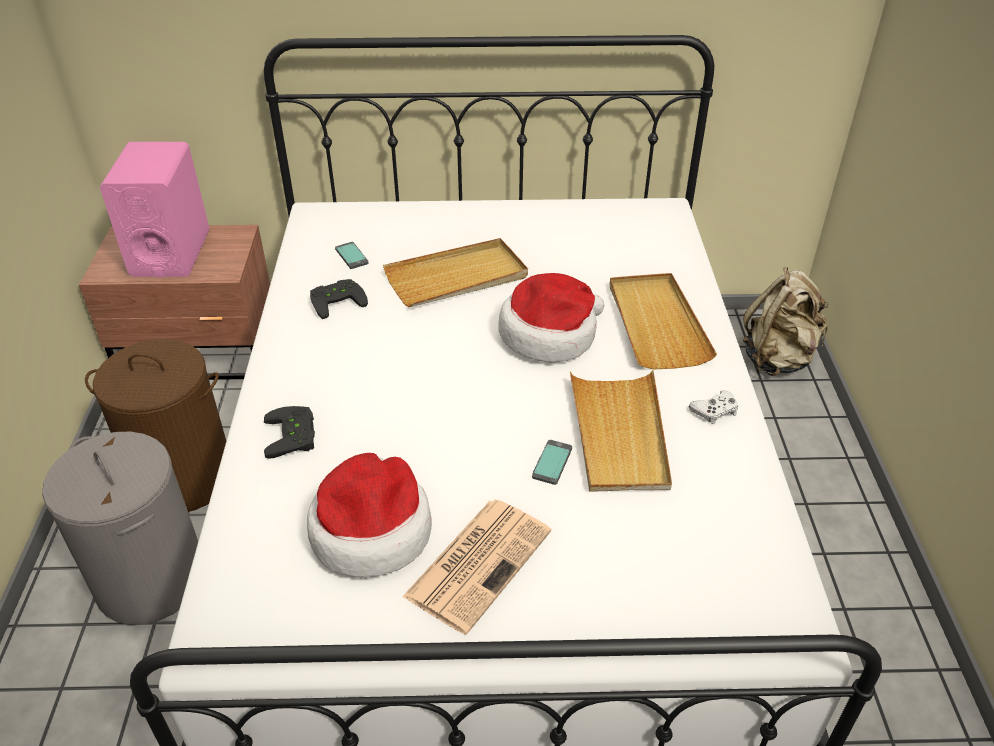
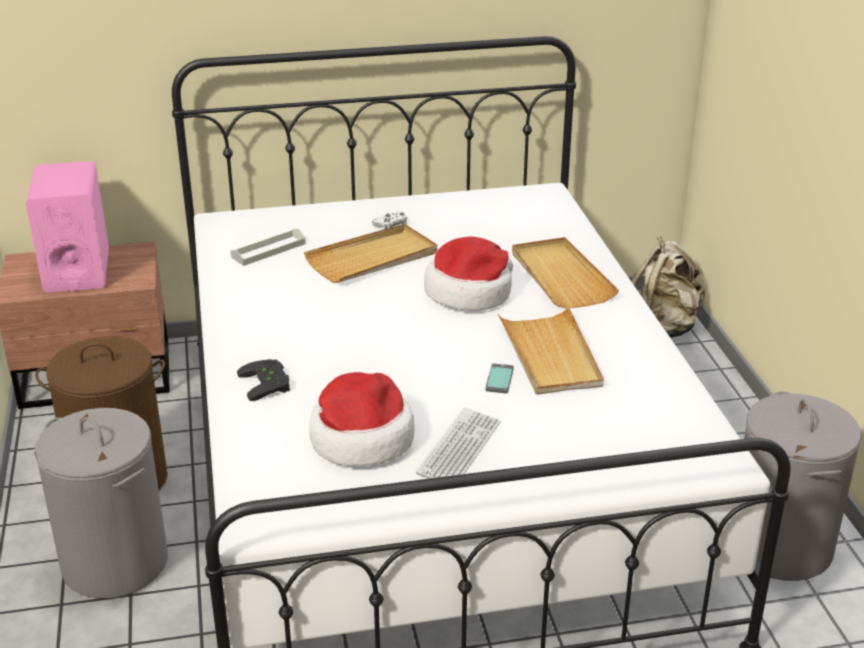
camera: 10 degrees left, 10 degrees down
black game controller [310,279,368,319] -> none
phone [335,242,369,269] -> grey tray [231,229,306,266]
newspaper [402,500,551,635] -> keyboard [416,407,501,479]
white game controller [689,390,738,424] -> white game controller moved to [372,211,407,229]
none -> grey laundry basket [744,391,861,581]

